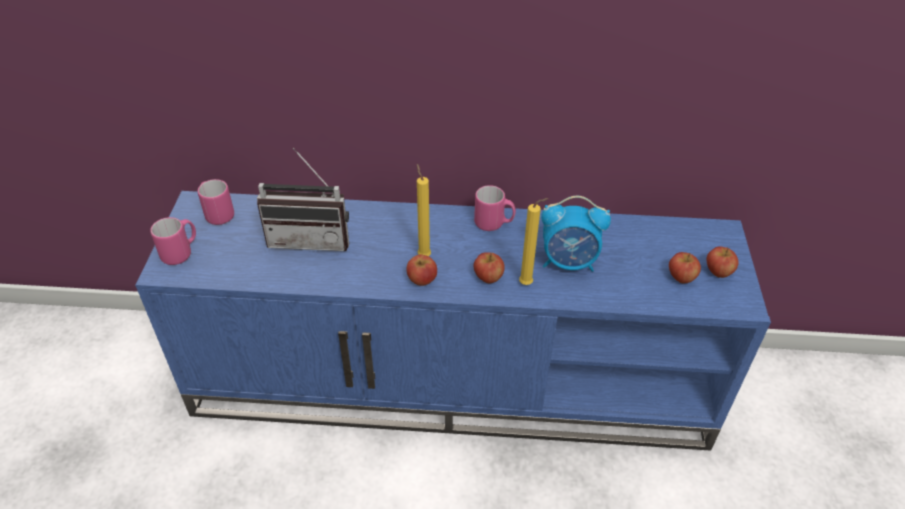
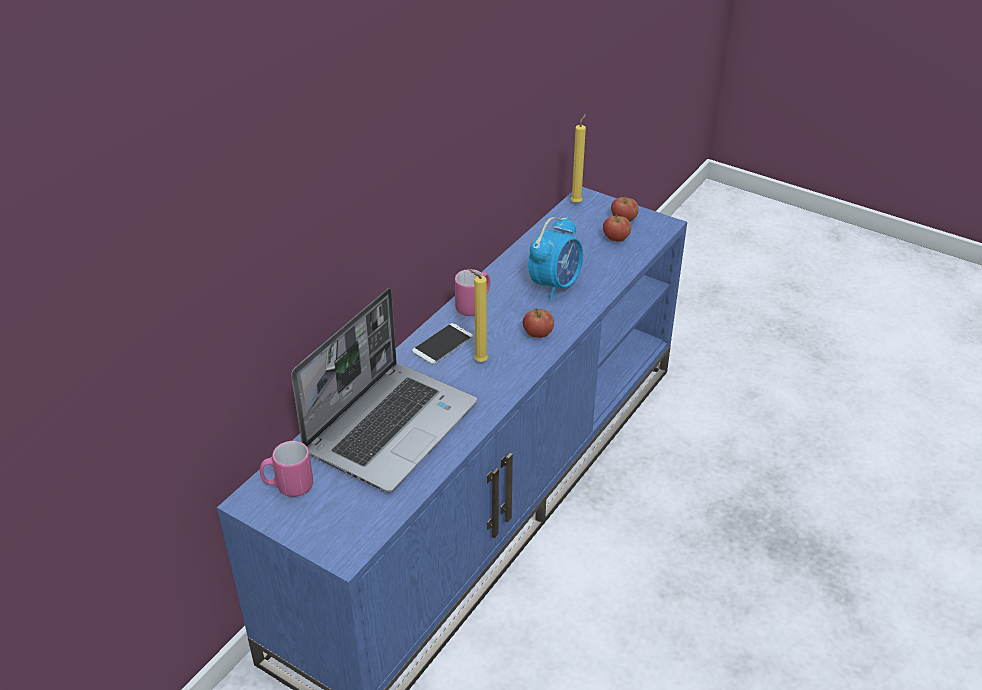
camera: 60 degrees left, 5 degrees down
pink mug [150,217,196,265] -> none
radio [257,148,349,251] -> laptop [291,288,477,492]
apple [406,254,437,286] -> none
yellow candle [519,198,549,285] -> yellow candle moved to [571,114,586,203]
none -> phone [412,323,473,364]

